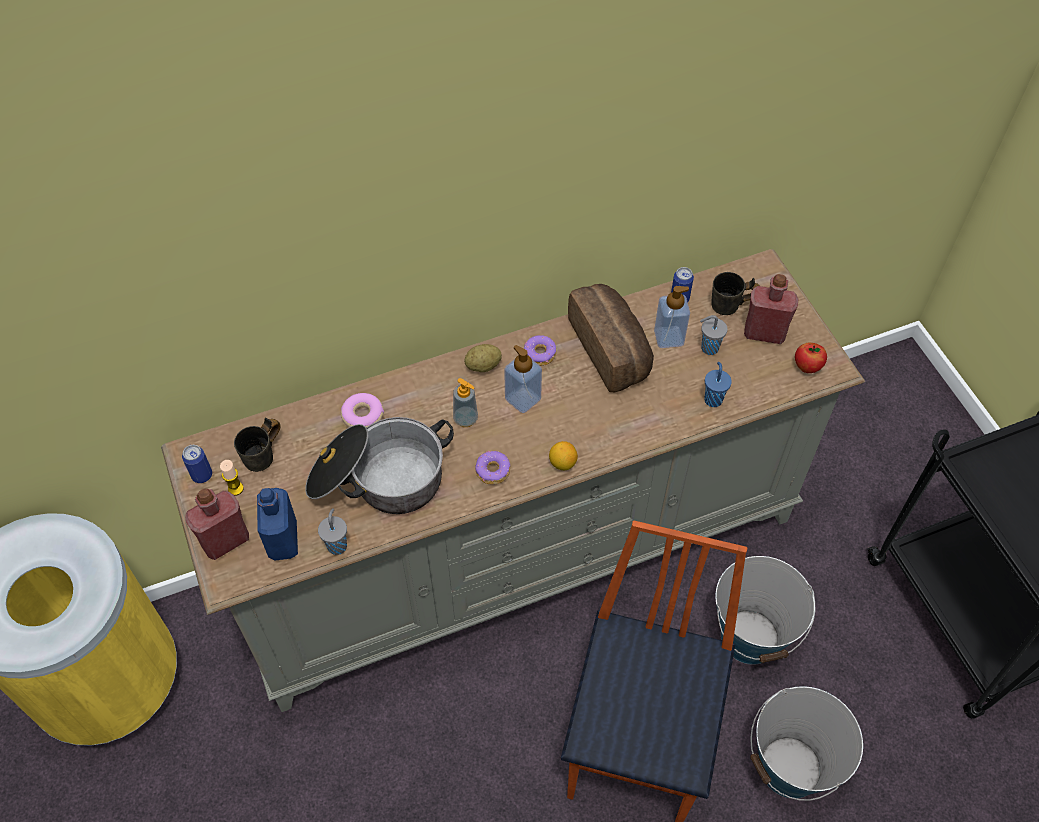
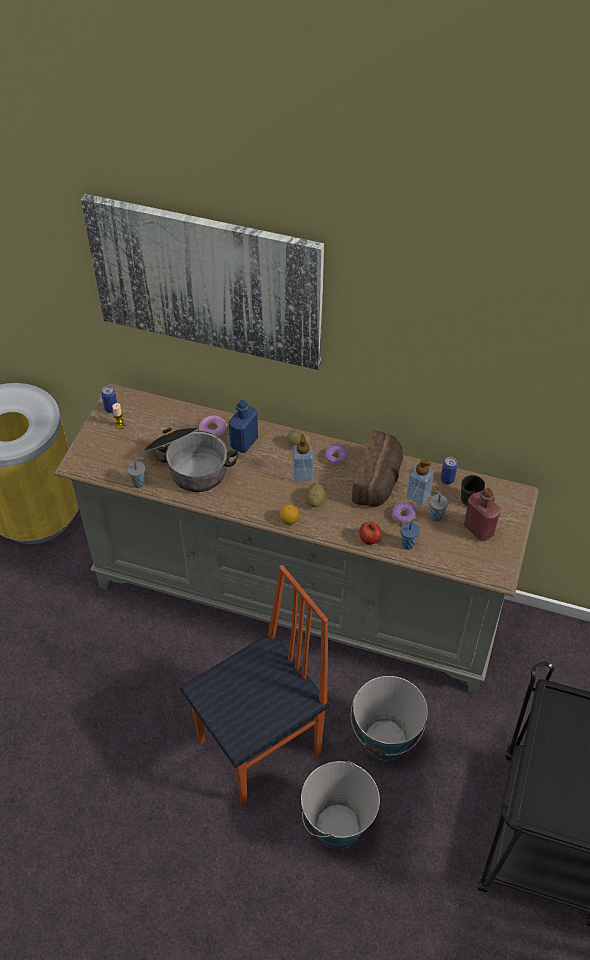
camera: 40 degrees right, 5 degrees down
red bottle [185,489,249,560] -> none
grey mug [234,418,281,472] -> none
blue bottle [257,488,298,560] -> blue bottle moved to [228,400,258,453]
soap dispenser [453,378,478,427] -> none
donut [475,451,510,485] -> donut moved to [392,502,416,525]
apple [795,343,827,373] -> apple moved to [359,522,382,545]
none -> picture [81,194,324,370]
none -> potato [306,483,326,507]

